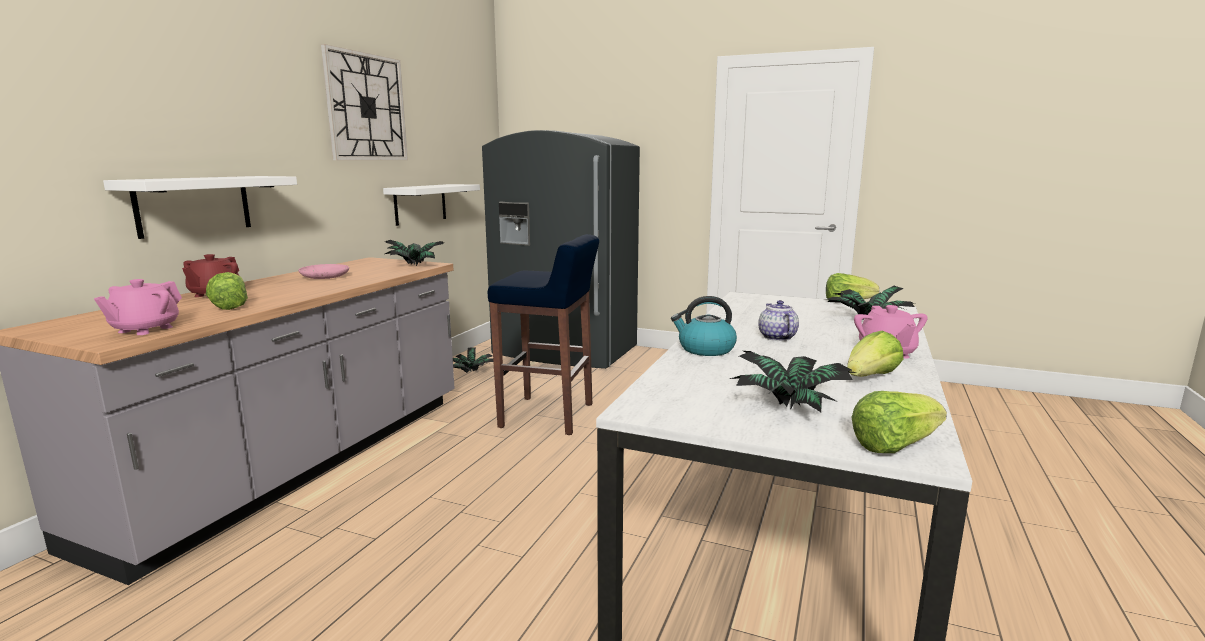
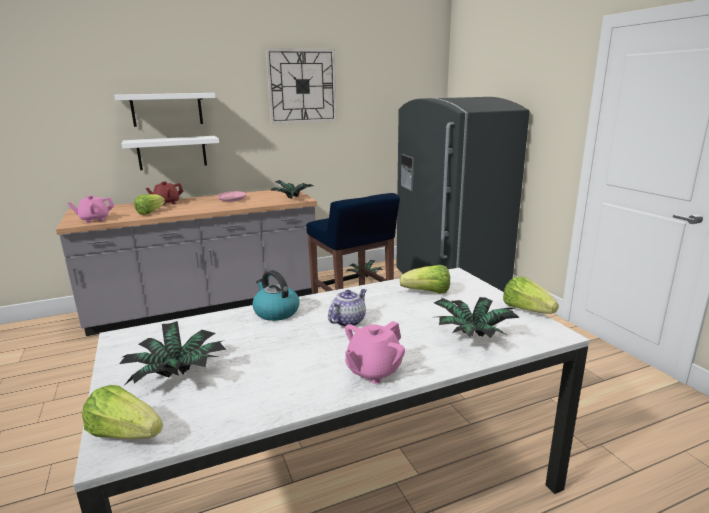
camera: 45 degrees right, 5 degrees up
white shelf [383,184,480,226] -> white shelf moved to [114,93,215,127]
lettuce [847,331,904,377] -> lettuce moved to [399,265,450,294]

